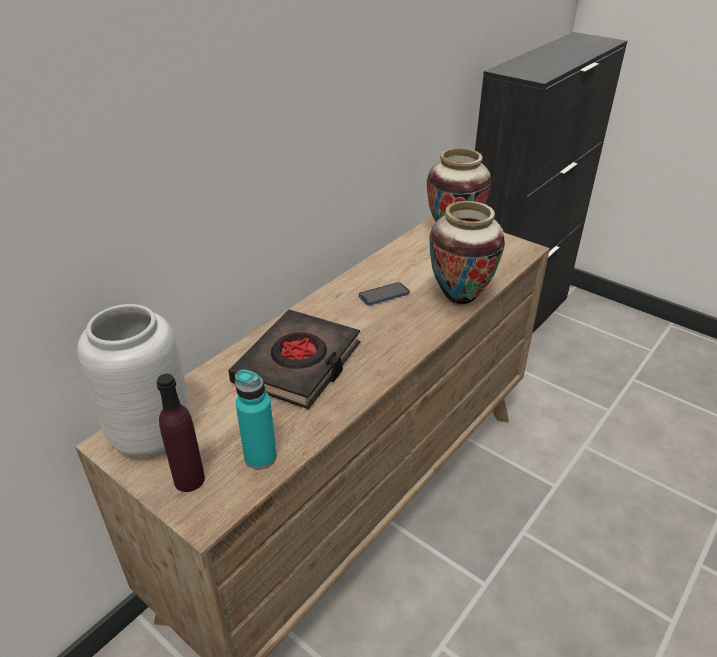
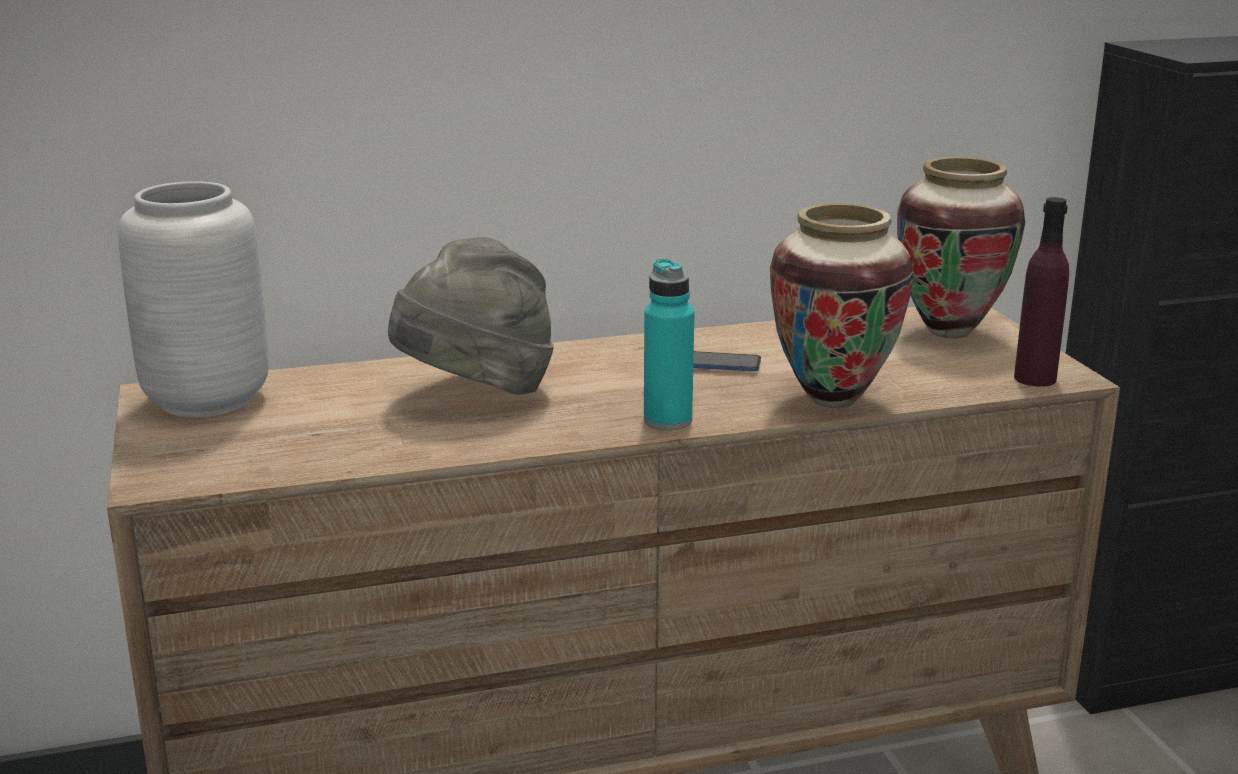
camera: 35 degrees right, 15 degrees down
purple bottle [157,374,205,492] -> purple bottle moved to [1014,197,1069,387]
black book [228,310,361,409] -> grey hat [388,237,554,394]
turquoise bottle [235,369,277,470] -> turquoise bottle moved to [644,258,695,430]

